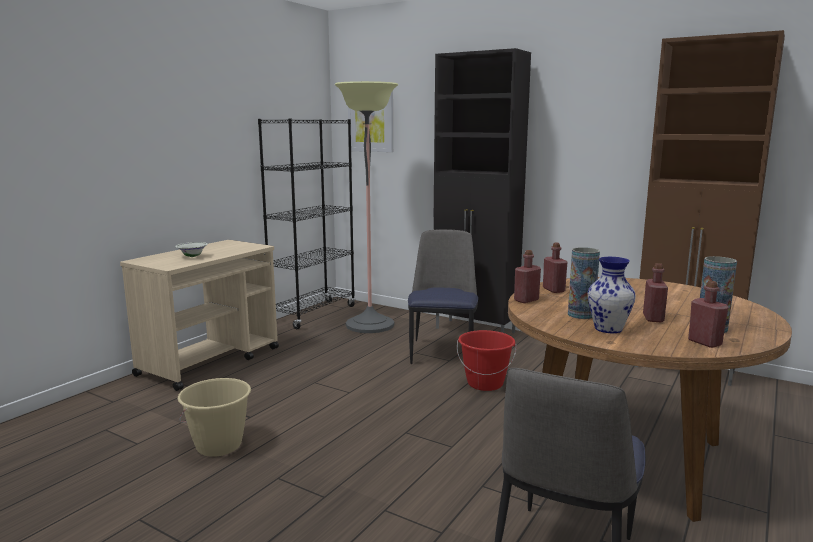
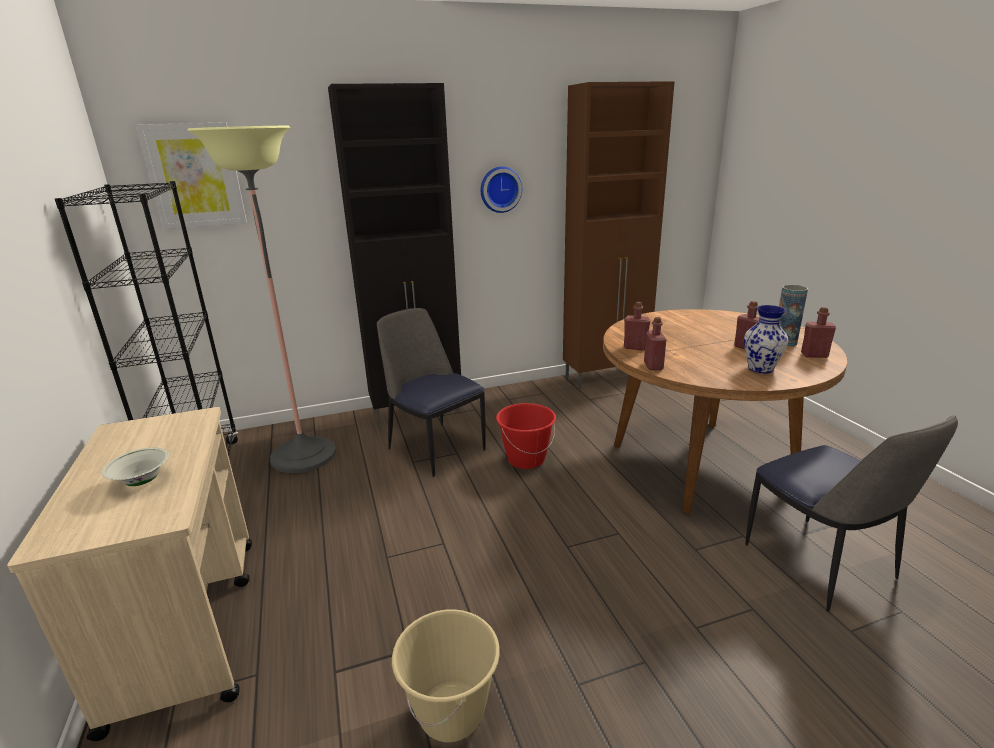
camera: 50 degrees left, 10 degrees up
vase [568,247,600,319] -> none
none -> wall clock [481,166,522,213]

